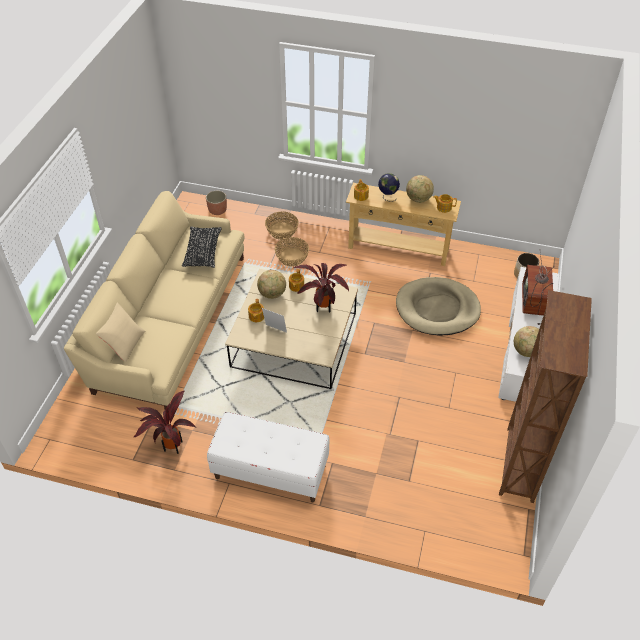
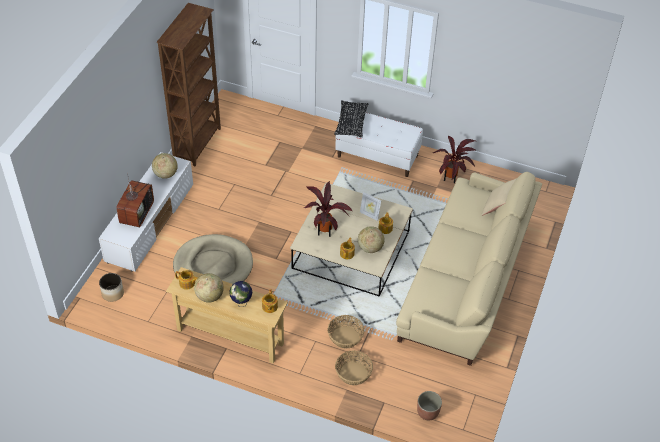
camera: 175 degrees left, 0 degrees up
black pillow [182,226,222,268] -> black pillow moved to [334,100,368,138]

